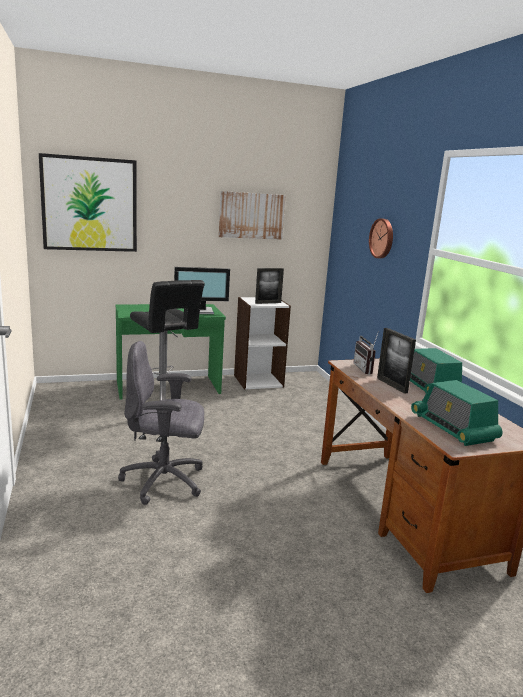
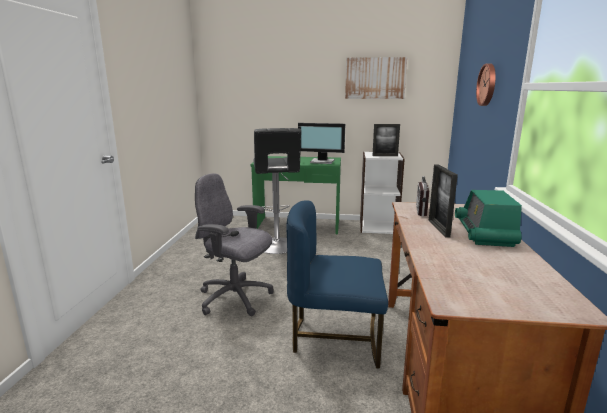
camera: 25 degrees right, 0 degrees up
picture [39,153,137,252] -> none
radio [411,380,502,446] -> none
none -> blue chair [287,200,388,368]

